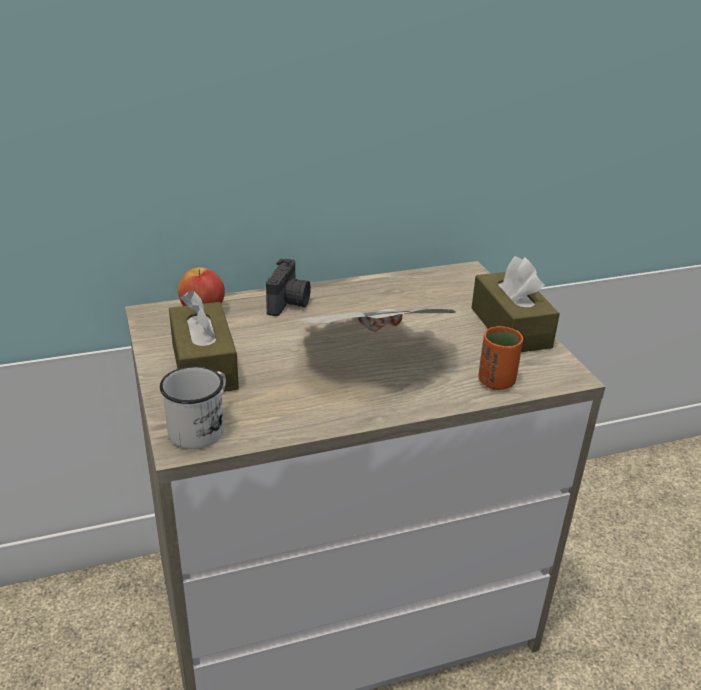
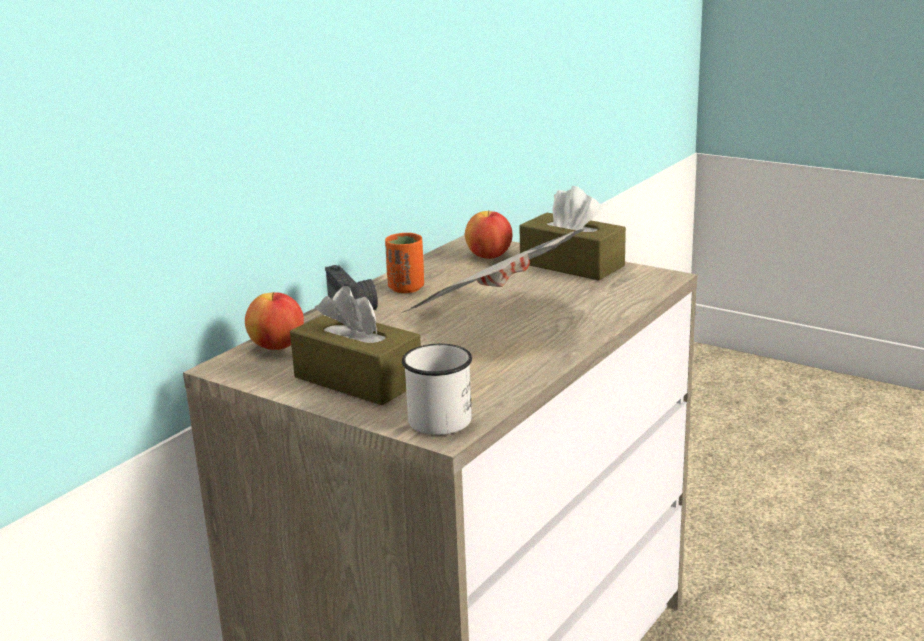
camera: 35 degrees left, 10 degrees down
orange cup [479,326,523,390] -> orange cup moved to [385,233,424,293]
none -> apple [465,211,512,259]

